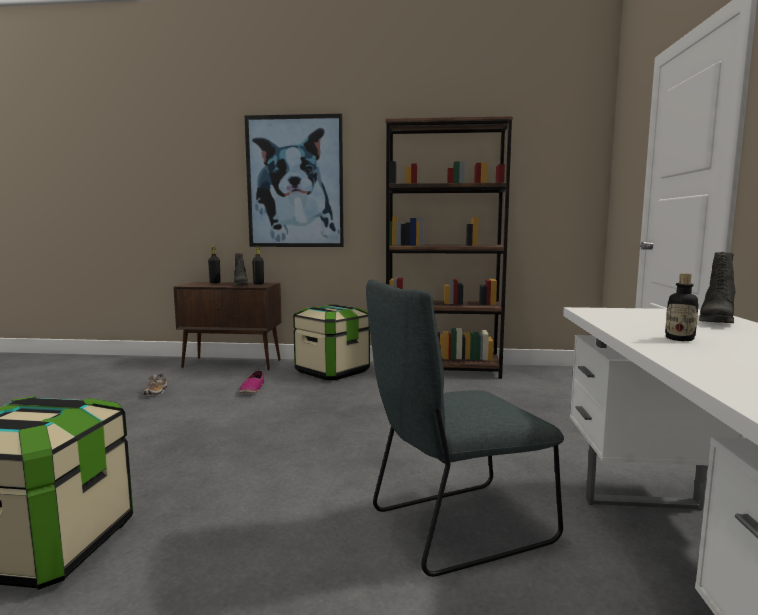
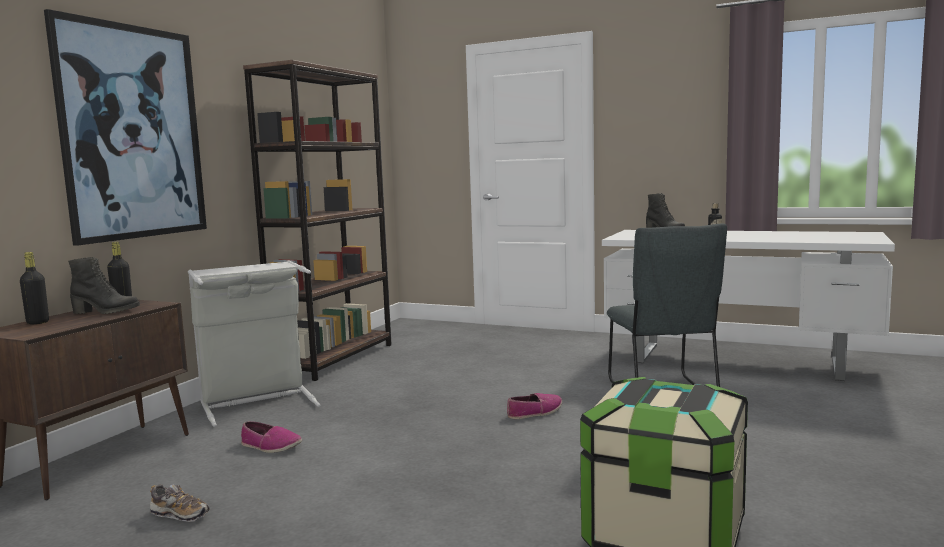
camera: 70 degrees left, 0 degrees up
storage box [293,304,370,380] -> grey laundry basket [188,260,320,427]
none -> shoe [507,393,562,419]

